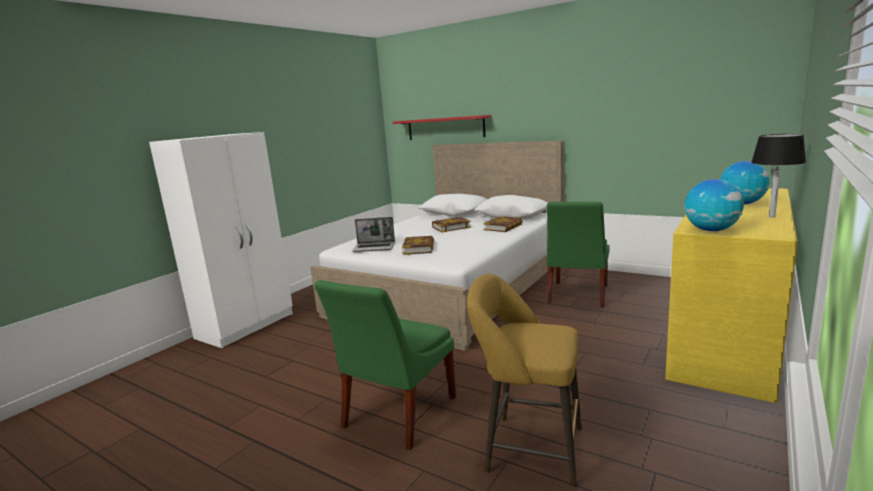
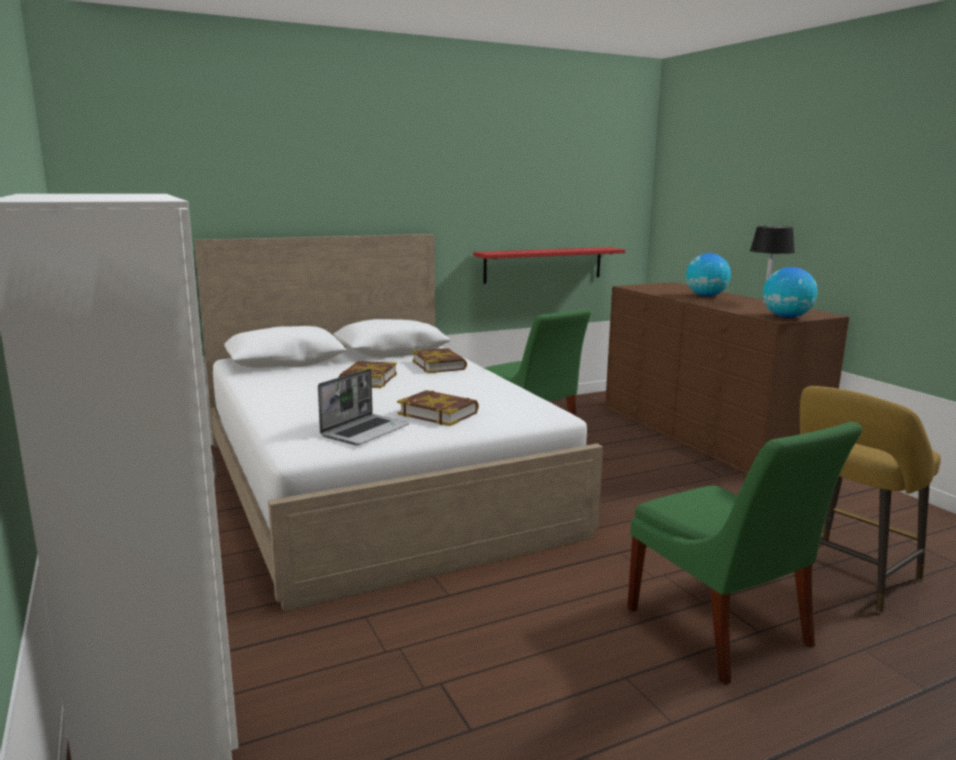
camera: 60 degrees left, 0 degrees up
red shelf [393,115,492,140] -> red shelf moved to [473,247,625,284]
yellow dresser [665,188,798,403] -> brown dresser [605,282,849,474]

